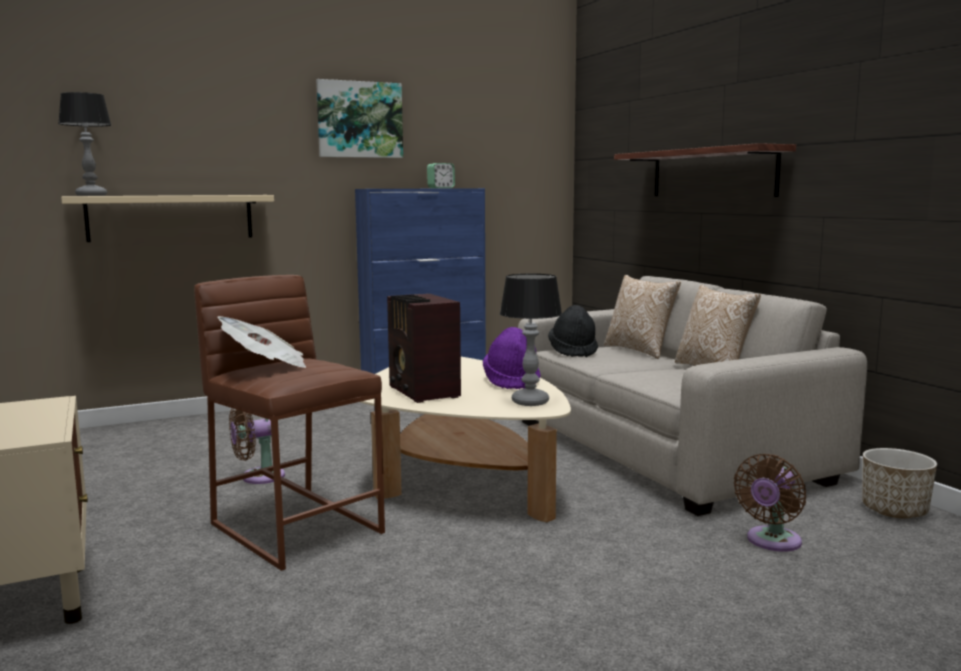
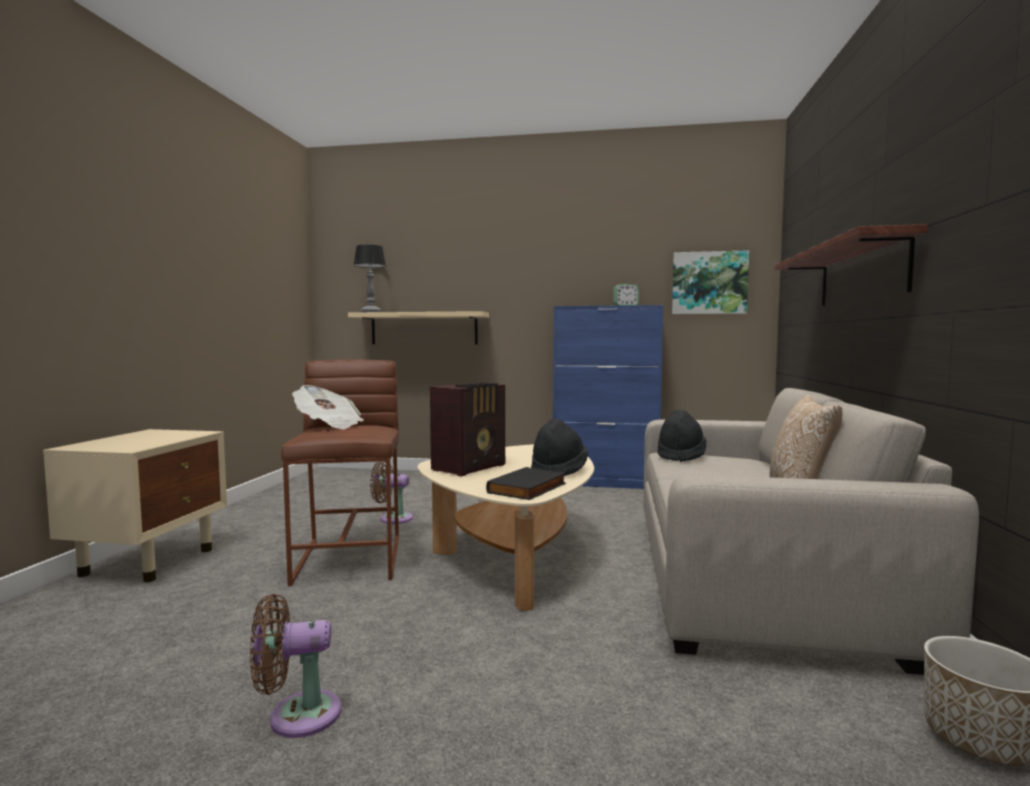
camera: 35 degrees right, 5 degrees down
picture [316,79,403,158] -> picture moved to [672,250,749,314]
radio [387,294,461,403] -> radio turned 150 degrees counterclockwise [430,382,505,477]
purple hat [483,327,541,389] -> black hat [531,418,588,476]
table lamp [500,274,562,406] -> black book [486,467,566,500]
pillow [604,275,681,359] -> none
brown fan [734,454,806,552] -> brown fan moved to [250,594,342,738]

